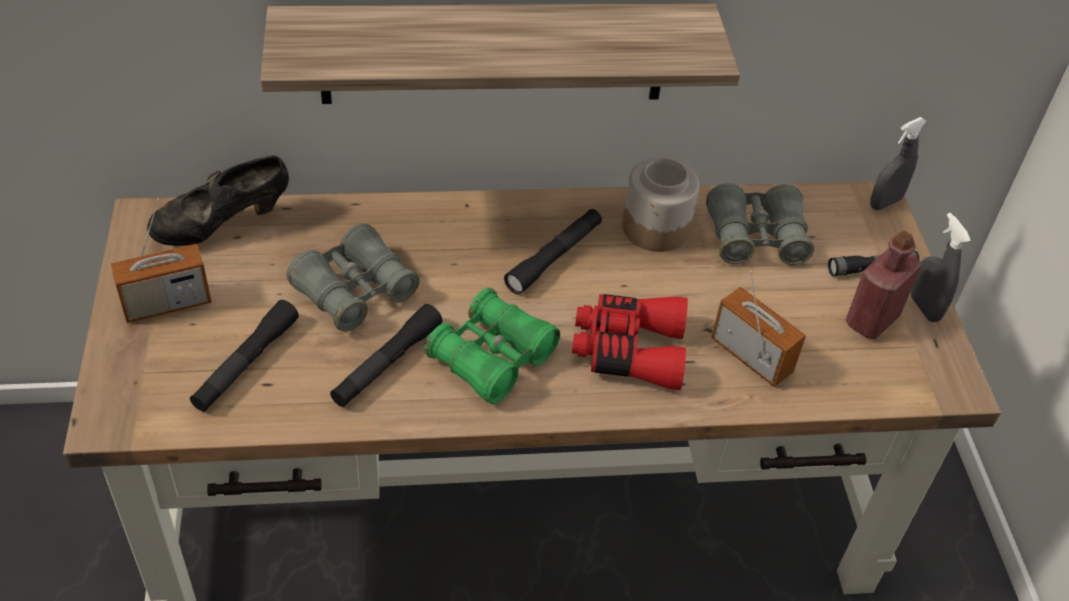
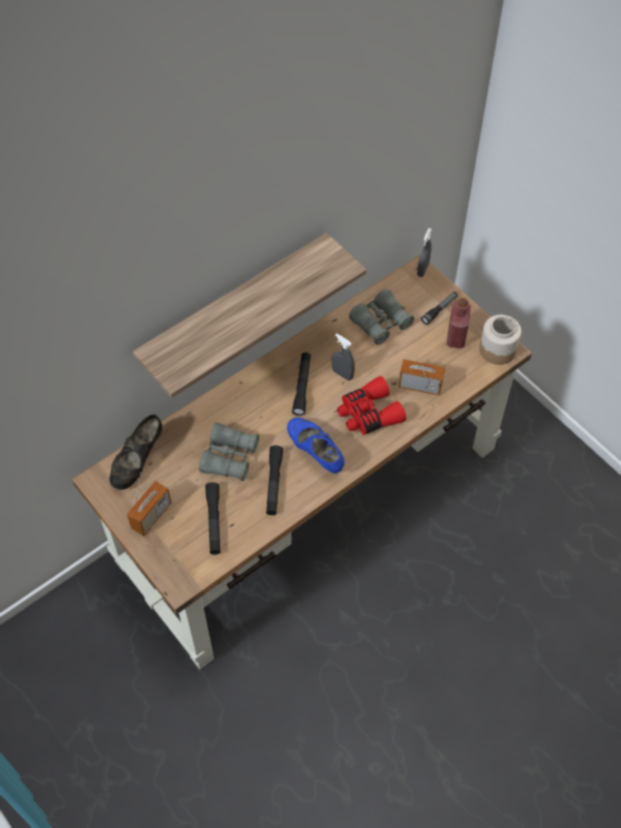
camera: 30 degrees left, 10 degrees up
green binoculars [424,288,560,404] -> blue shoe [287,417,344,473]
jar [622,158,699,252] -> jar moved to [479,315,521,365]
grey spray bottle [910,213,971,322] -> grey spray bottle moved to [332,333,355,381]

